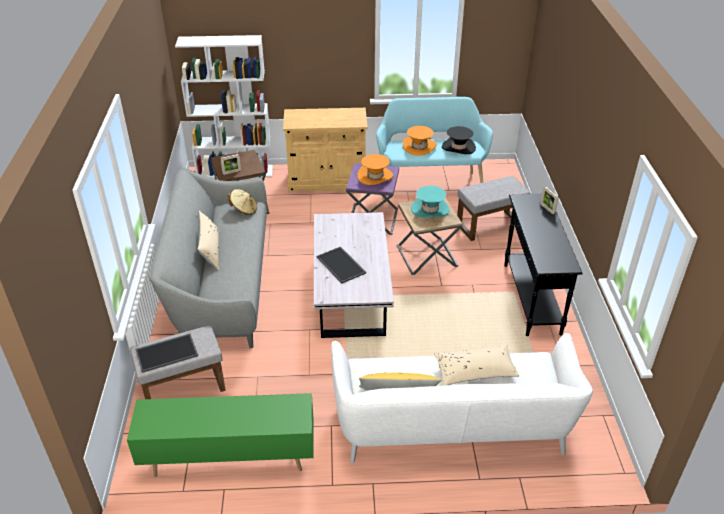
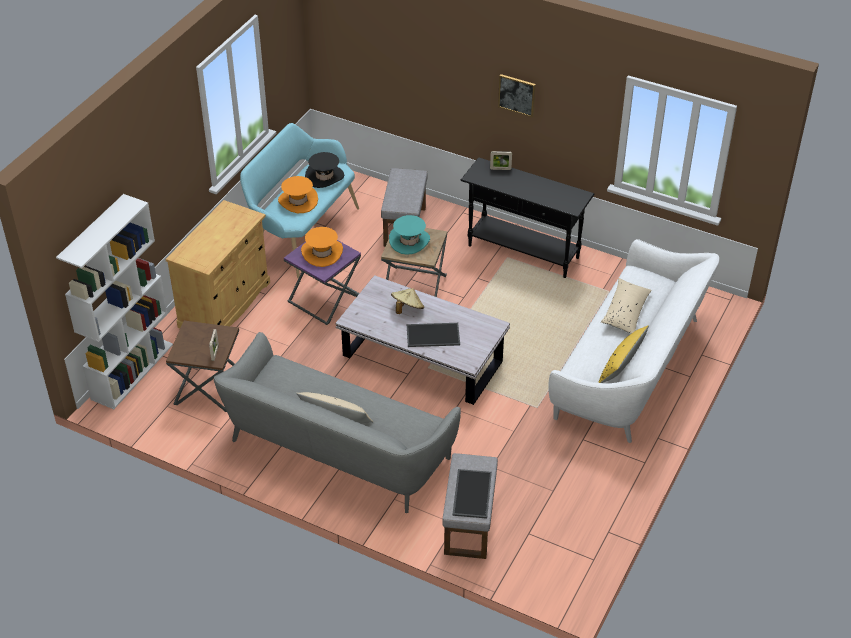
camera: 60 degrees left, 5 degrees up
green tv stand [127,393,314,477] -> none
beige hat [228,189,257,215] -> beige hat moved to [391,288,424,314]
none -> picture [498,74,536,117]

